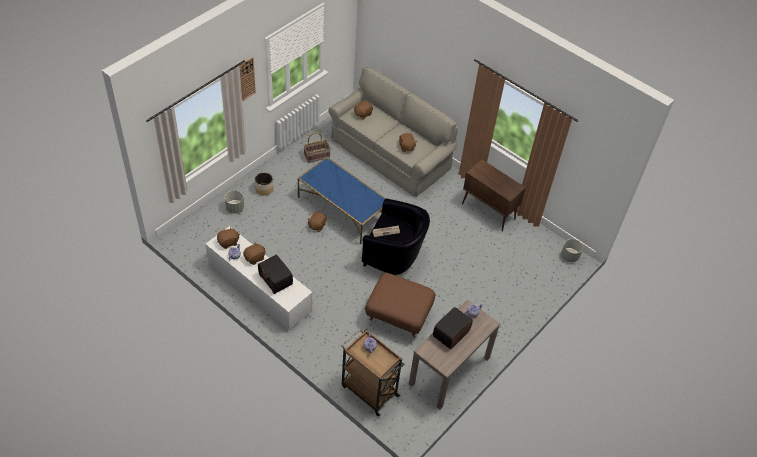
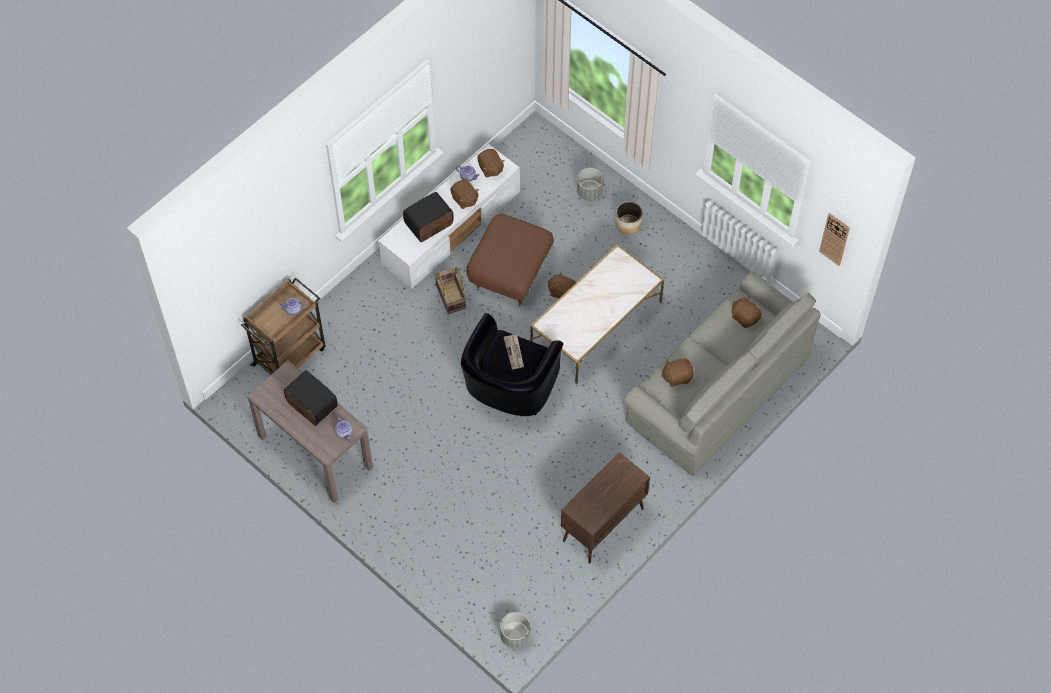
camera: 95 degrees right, 10 degrees up
wall clock [239,57,256,101] -> wall clock moved to [819,213,850,266]
blue coffee table [298,157,385,244] -> white coffee table [531,244,664,384]
basket [304,132,331,163] -> basket moved to [435,267,466,314]
brown ottoman [365,273,435,337] -> brown ottoman moved to [466,214,554,306]

